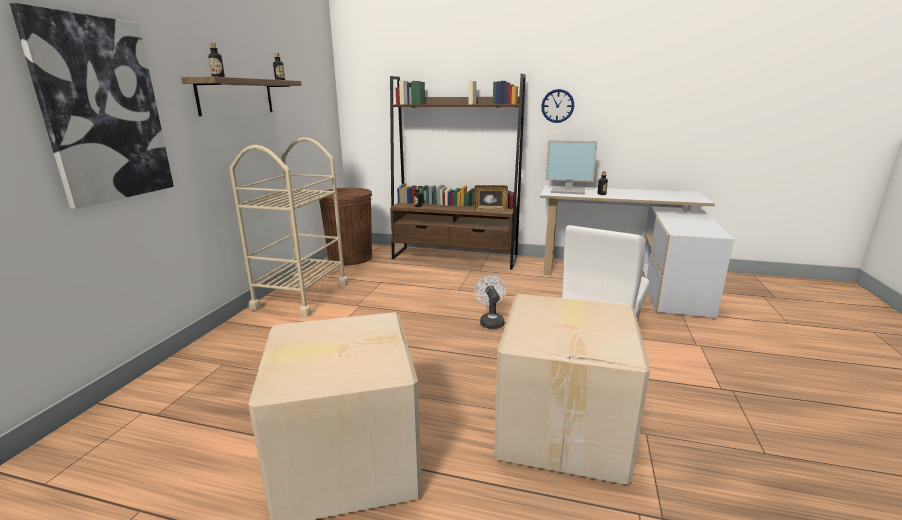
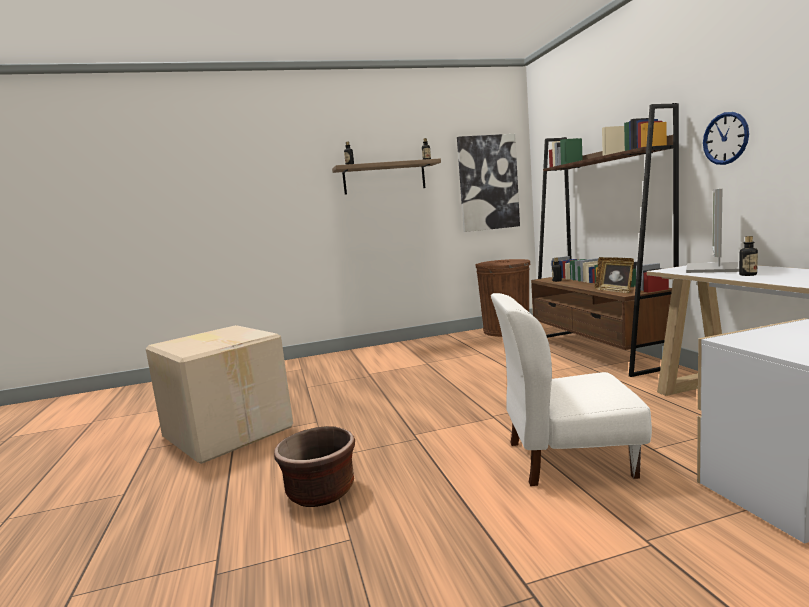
camera: 60 degrees right, 10 degrees down
picture [10,3,174,209] -> picture moved to [457,134,520,232]
beige cart [230,137,348,317] -> none
white fan [475,275,506,329] -> none
cardboard box [494,294,650,485] -> brown planter [274,426,355,507]
monitor [546,140,598,195] -> monitor turned 45 degrees clockwise [686,189,739,273]

